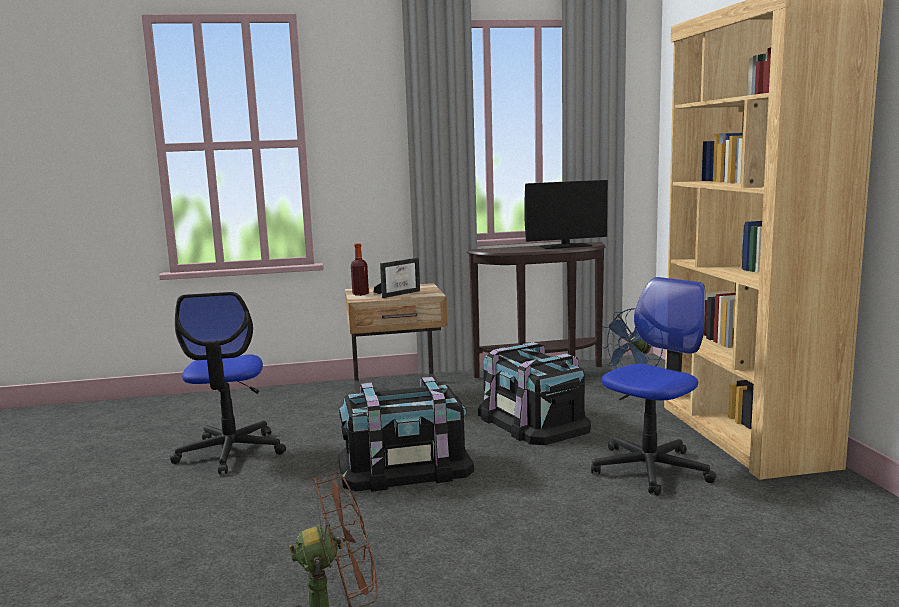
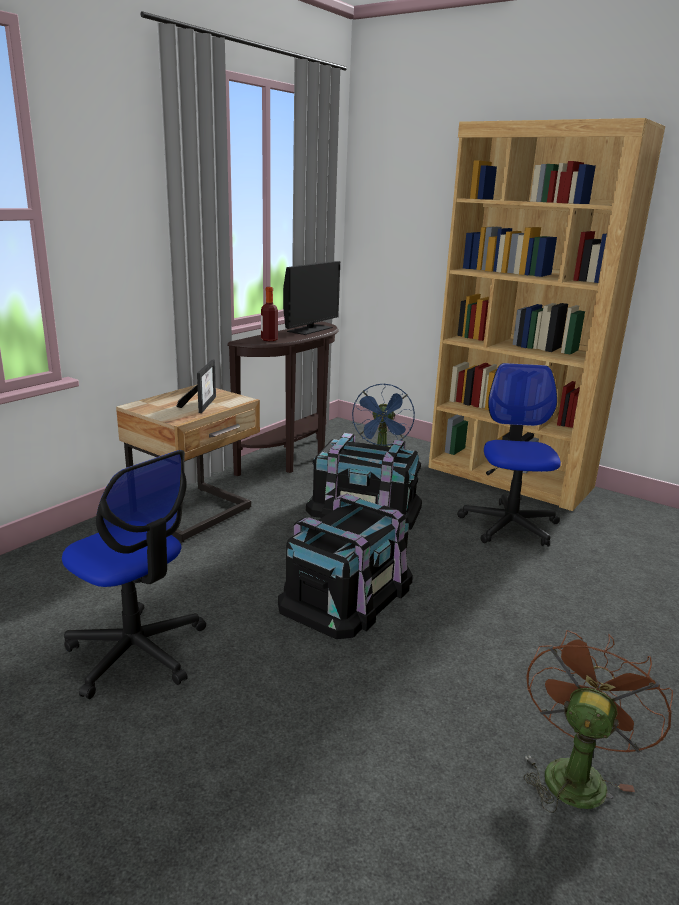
camera: 45 degrees left, 10 degrees up
bottle [351,243,369,296] -> bottle moved to [261,287,278,341]

